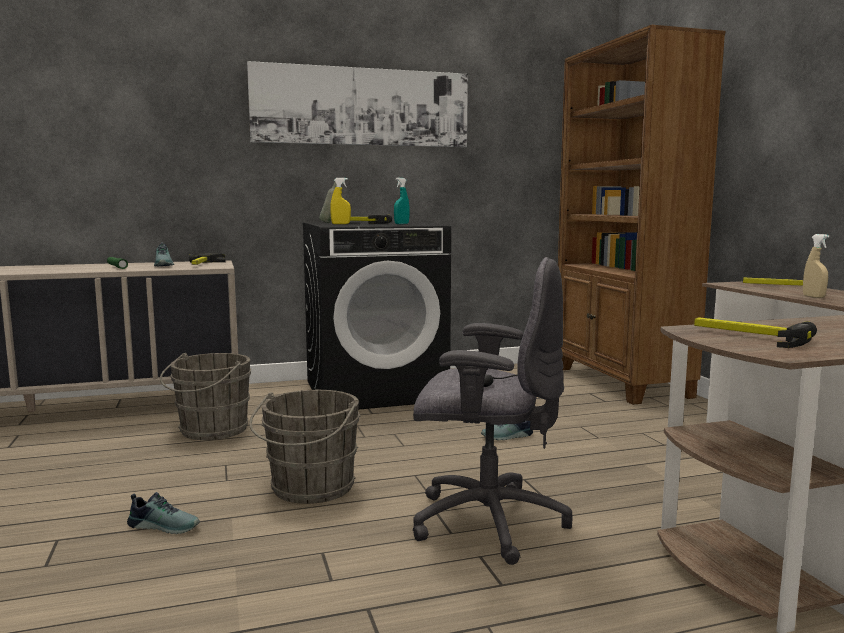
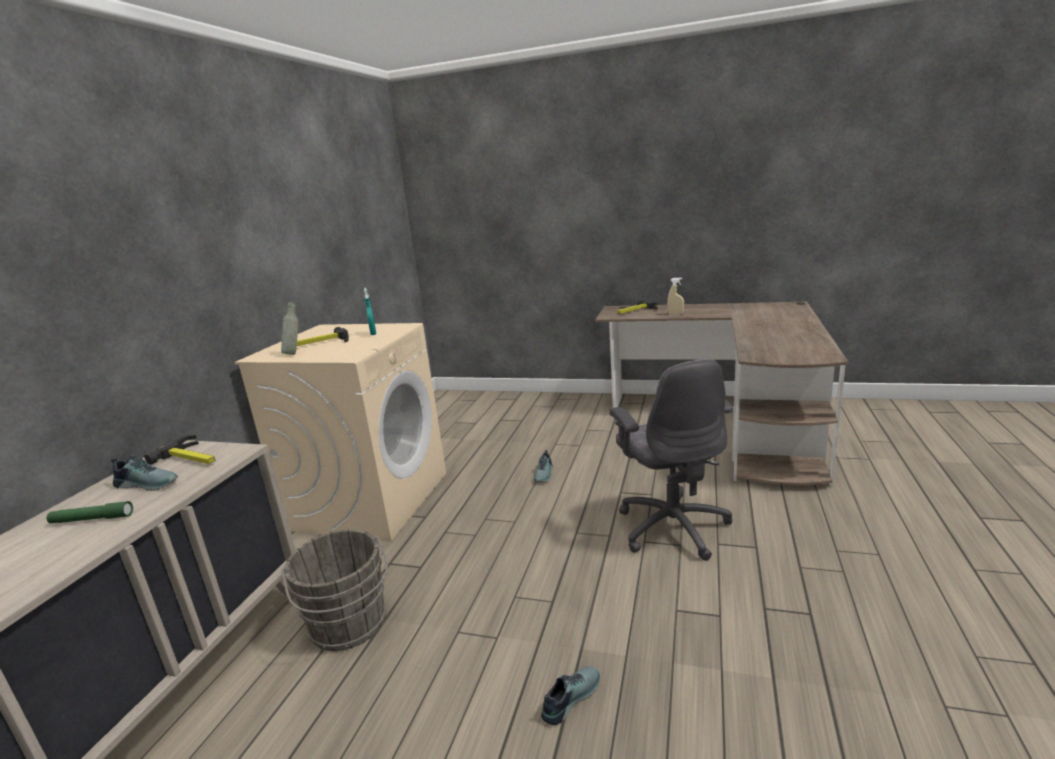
camera: 55 degrees left, 10 degrees up
picture [247,61,468,147] -> none
grey bucket [249,390,361,504] -> none
black washing machine [302,221,451,410] -> beige washing machine [234,323,446,542]
yellow spray bottle [330,178,351,224] -> none
grey office chair [413,257,572,565] -> grey office chair turned 120 degrees clockwise [609,359,733,561]
brown bookcase [558,25,725,405] -> none
hammer [694,317,817,348] -> none

